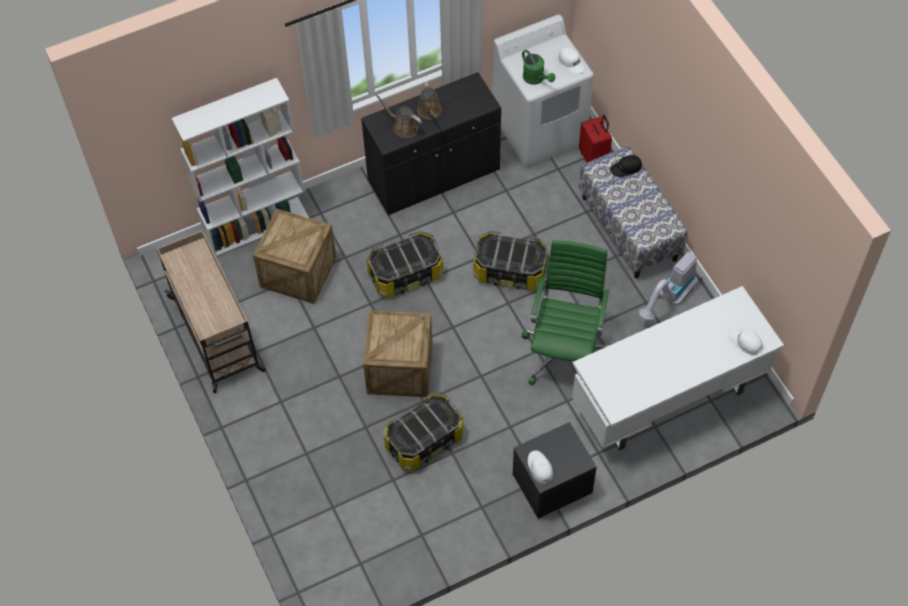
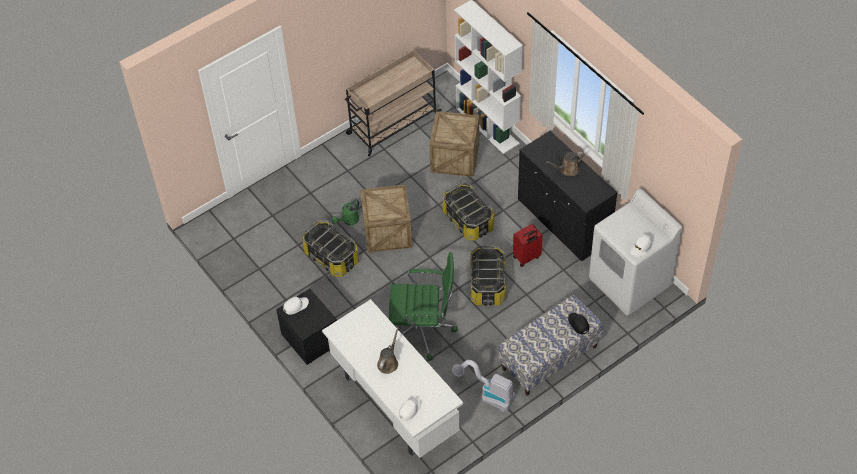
camera: 80 degrees right, 5 degrees down
brown watering can [375,93,422,138] -> brown watering can moved to [377,327,399,374]
green watering can [522,50,555,85] -> green watering can moved to [332,199,359,225]
red suitcase [579,115,612,163] -> red suitcase moved to [513,224,543,267]

